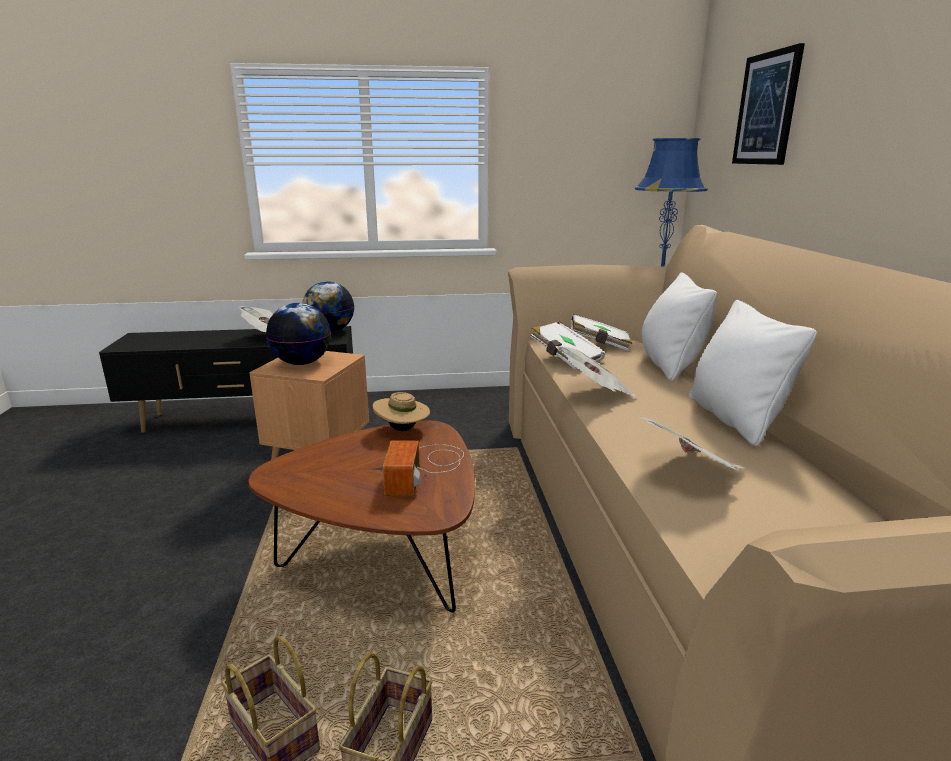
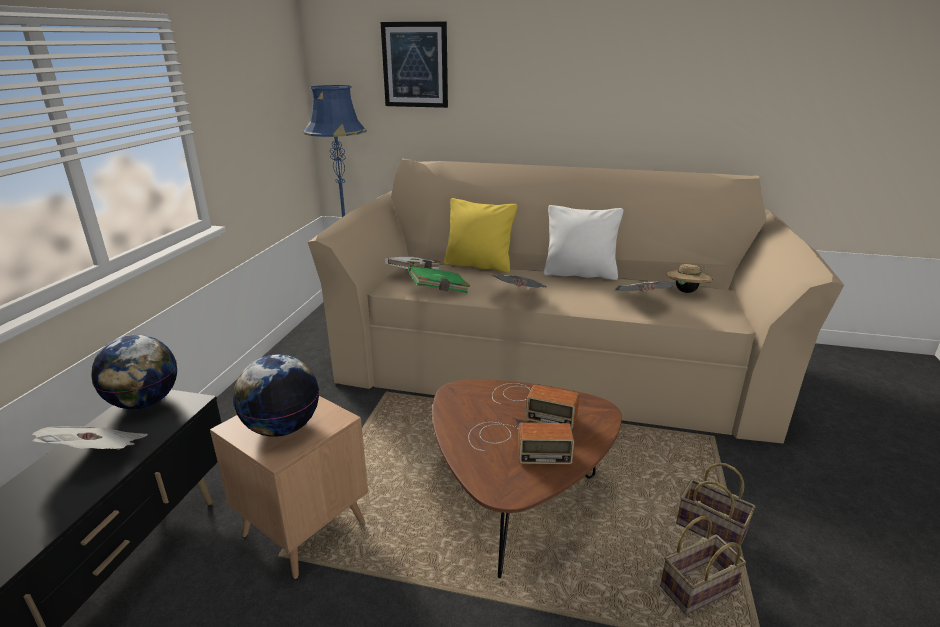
camera: 70 degrees left, 5 degrees up
beige hat [373,392,430,431] -> beige hat moved to [666,264,713,293]
white book [530,321,606,370] -> green book [408,265,470,293]
white pillow [642,272,717,381] -> yellow pillow [444,198,517,273]
none -> radio [469,422,574,464]

